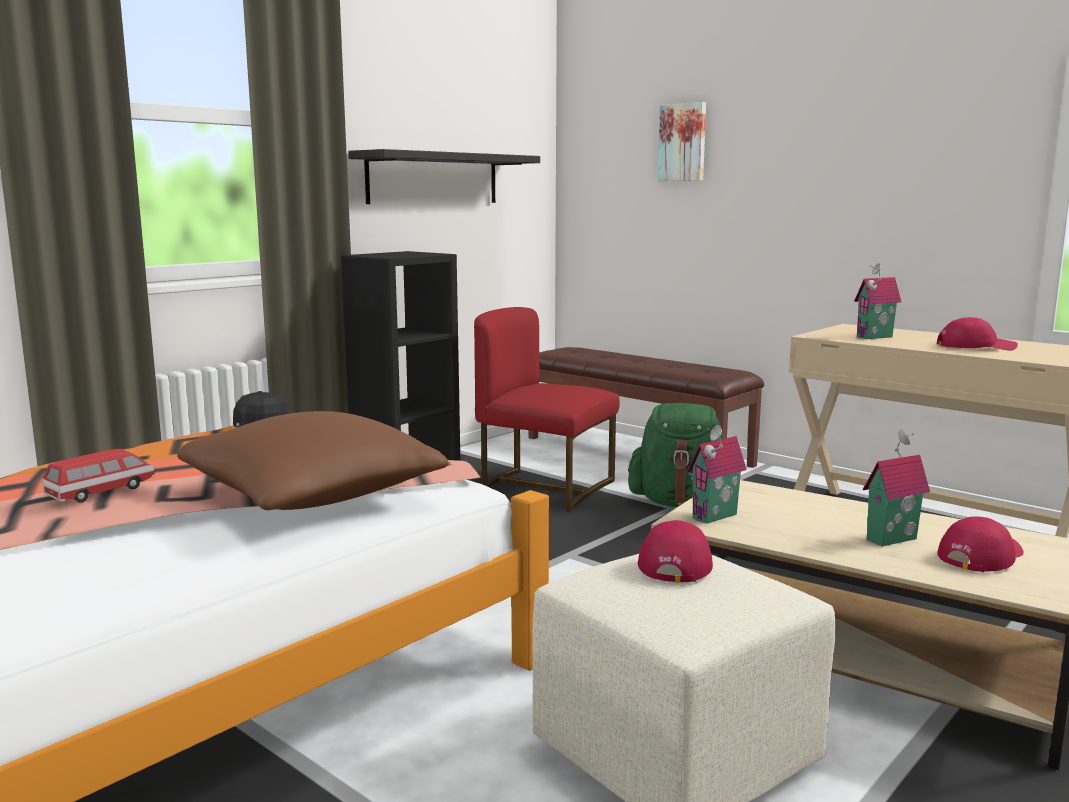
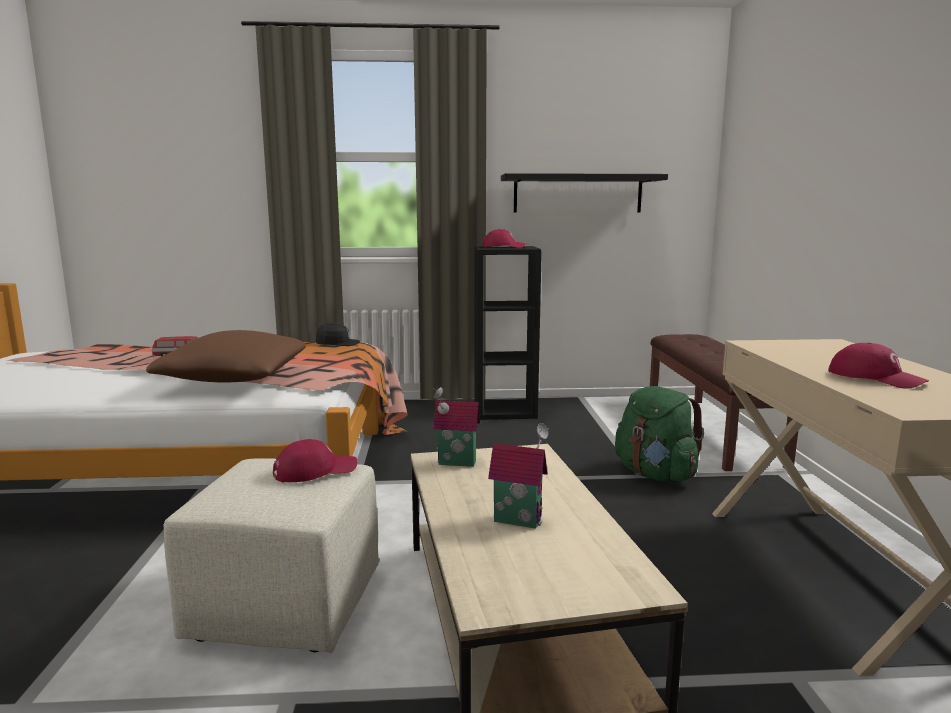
camera: 45 degrees right, 0 degrees up
red chair [474,307,620,512] -> none
picture [658,102,706,181] -> none
toy house [854,263,901,339] -> none
red cap [937,516,1023,572] -> red cap moved to [483,229,526,248]

